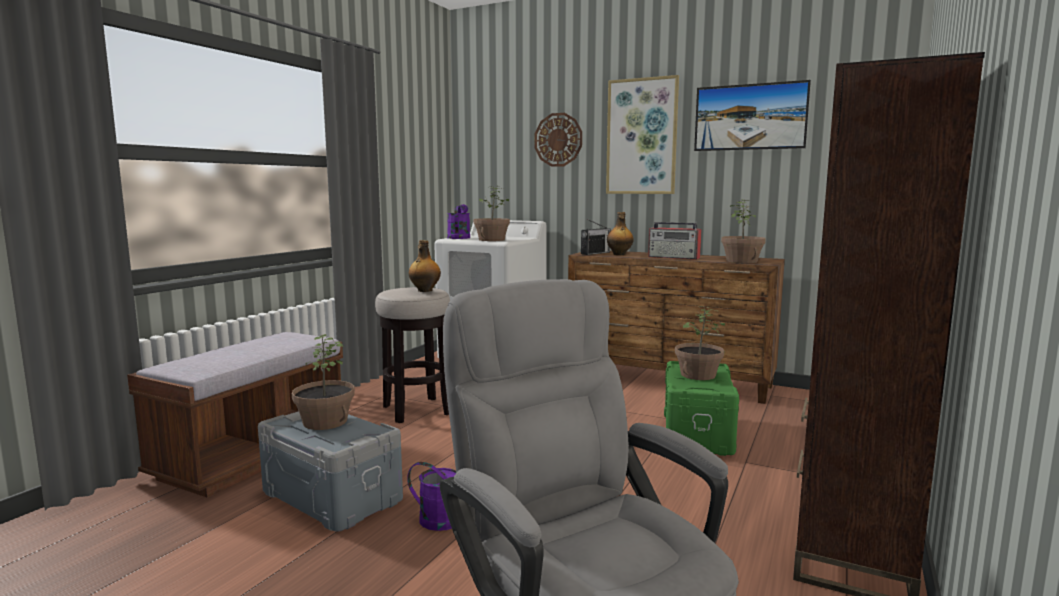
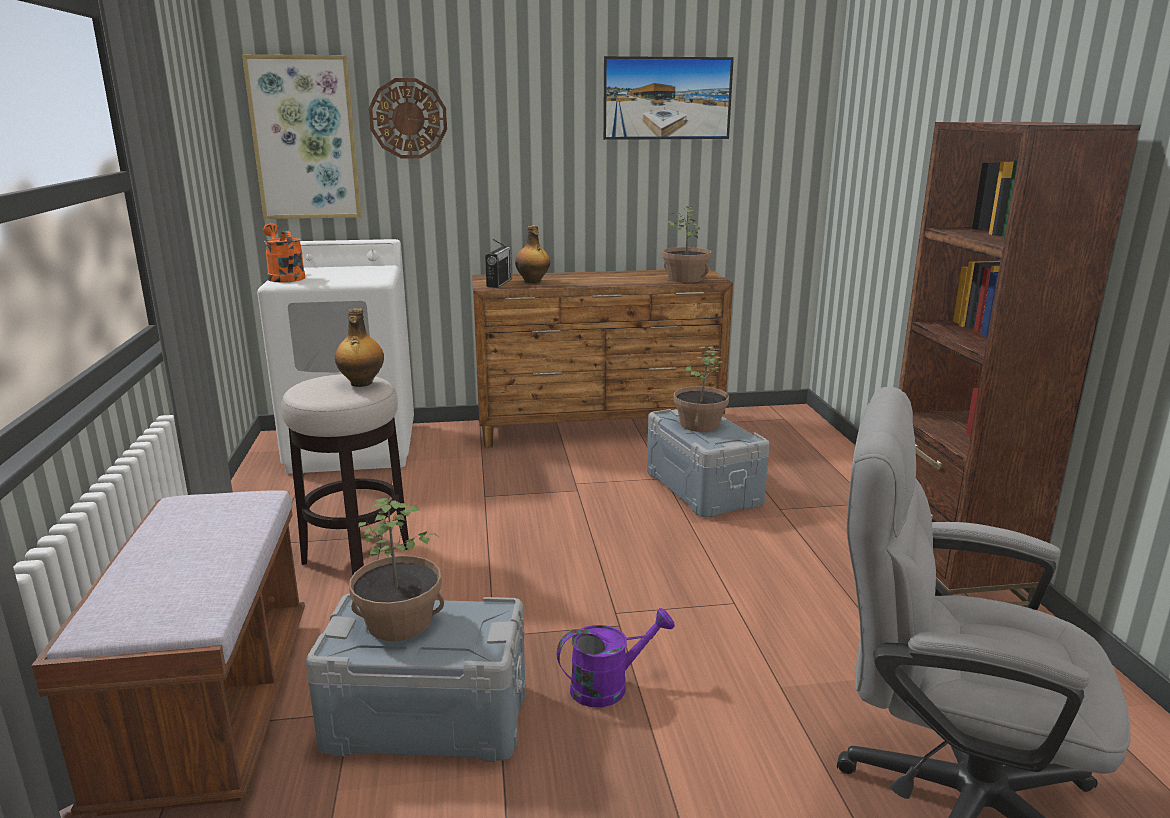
camera: 35 degrees left, 10 degrees up
purple watering can [447,204,470,239] -> orange watering can [263,223,306,283]
potted plant [474,186,510,241] -> none
picture [606,75,679,194] -> picture moved to [242,54,362,219]
radio [648,221,702,260] -> none
green storage box [664,361,739,456] -> grey storage box [647,409,769,517]

